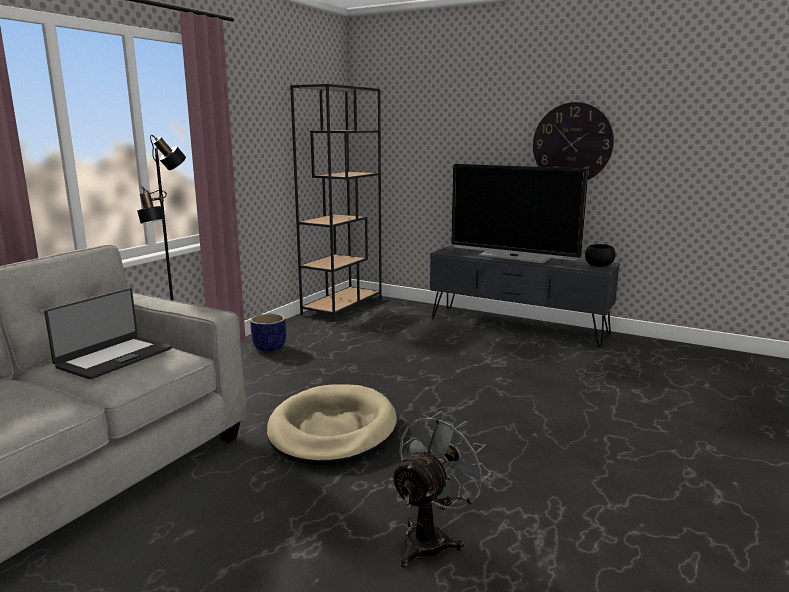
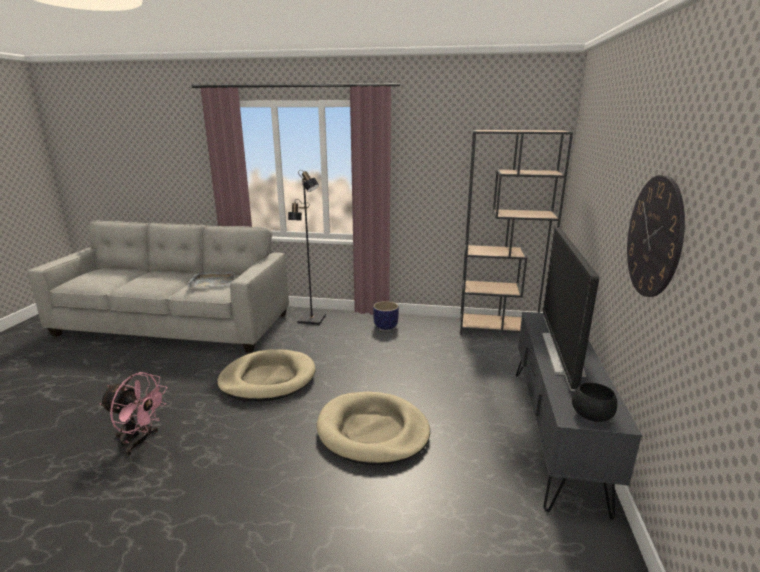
camera: 70 degrees right, 5 degrees up
laptop [44,288,172,380] -> grey tray [188,272,235,288]
grey fan [390,411,491,568] -> pink fan [100,372,167,456]
none -> beige dog bed [317,392,430,465]

